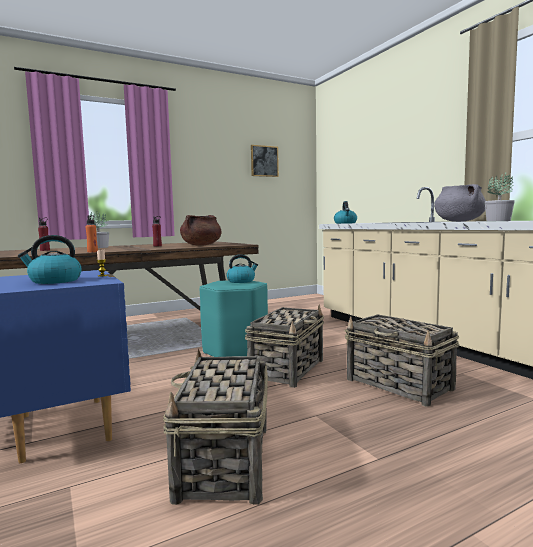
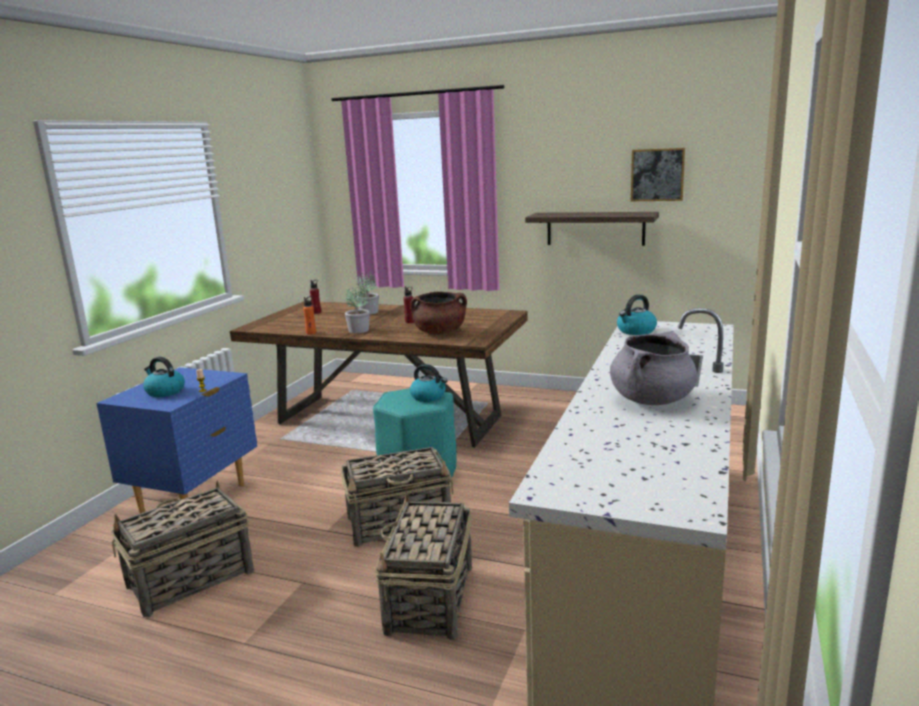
camera: 50 degrees right, 10 degrees up
potted plant [485,173,515,221] -> potted plant moved to [345,288,370,333]
none -> shelf [525,212,659,246]

